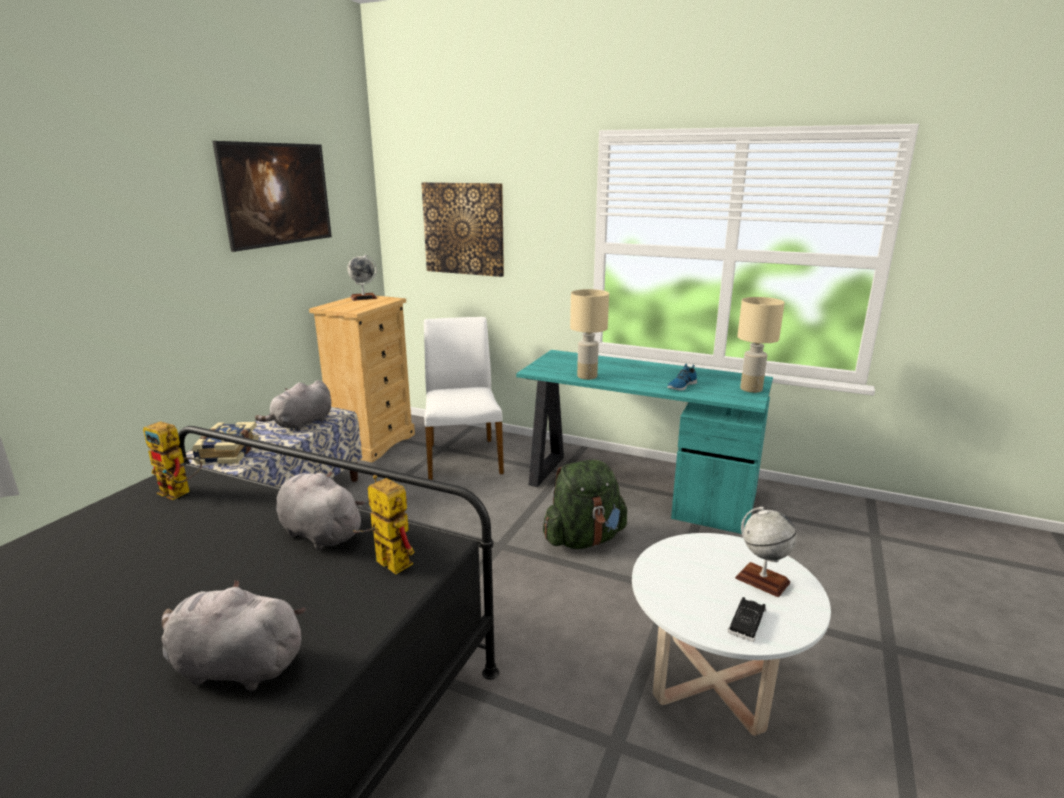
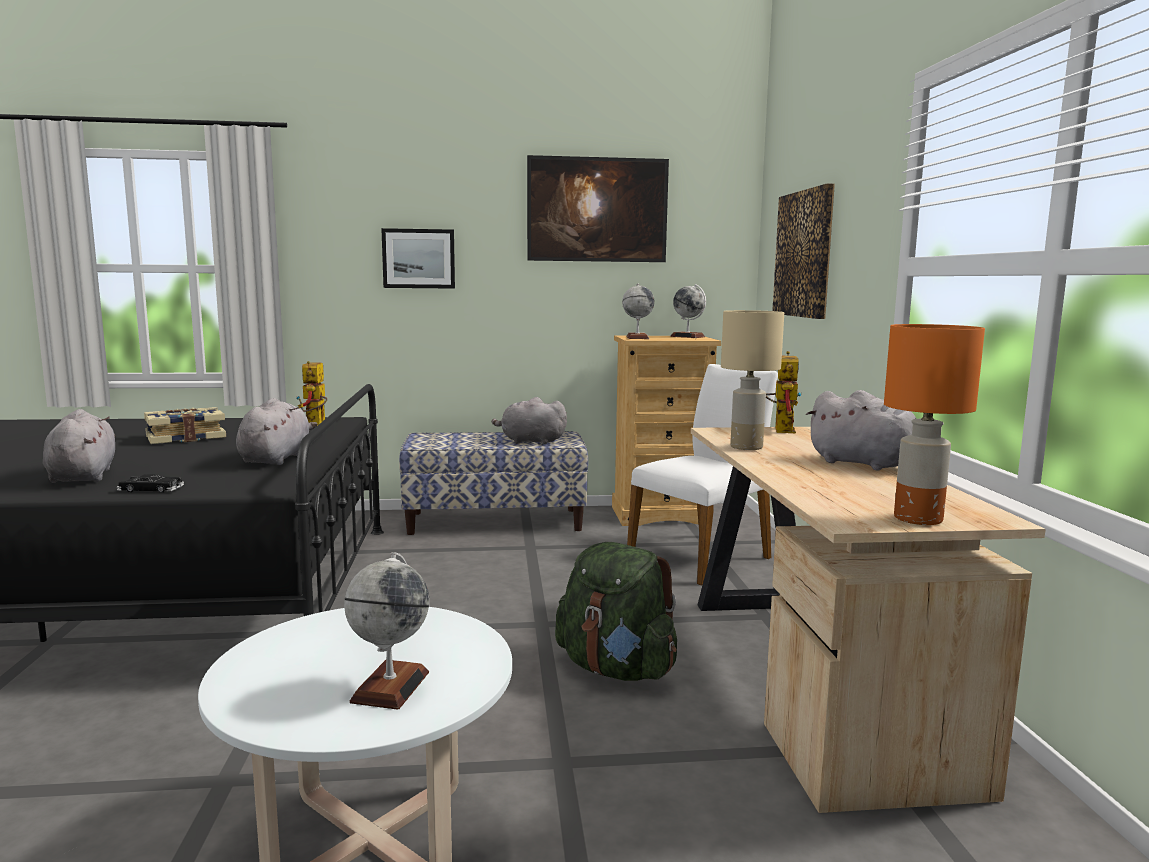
camera: 60 degrees right, 10 degrees down
book [192,422,259,465] -> book moved to [144,407,226,444]
toy robot [353,475,415,574] -> toy robot moved to [766,351,801,433]
turquoise desk [516,350,773,534] -> beige desk [691,427,1046,813]
shoe [667,363,697,390] -> none
black toy car [727,597,767,642] -> black toy car moved to [116,474,184,493]
beige table lamp [737,297,785,393] -> orange table lamp [884,324,985,525]
none -> picture [381,228,455,289]
none -> globe [622,284,655,339]
none -> grey plush toy [806,390,916,471]

